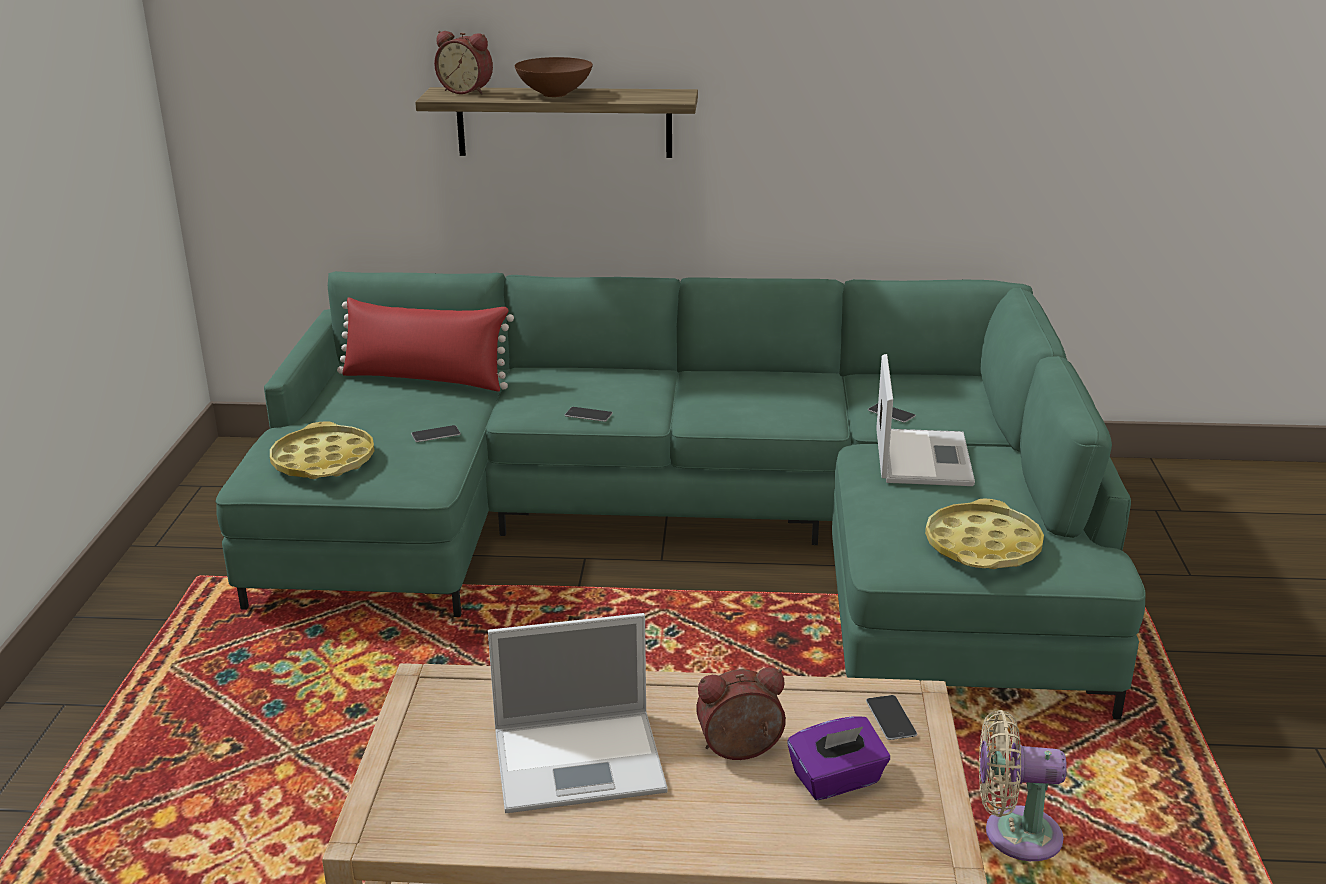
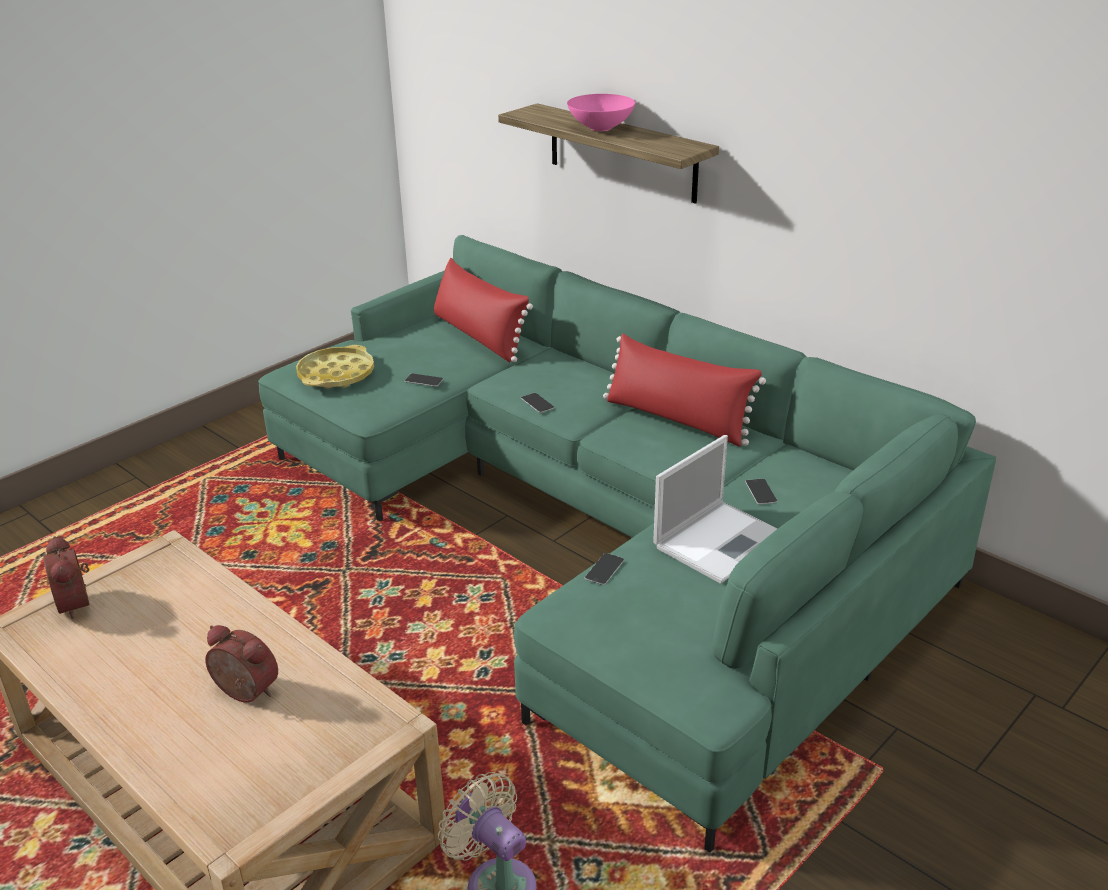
camera: 40 degrees right, 5 degrees up
alarm clock [434,31,493,94] -> alarm clock moved to [43,536,90,619]
laptop [488,613,668,813] -> none
brown bowl [515,57,593,97] -> pink bowl [567,94,635,131]
purple tissue box [787,716,890,800] -> none
phone [866,695,917,740] -> phone moved to [585,553,624,585]
yellow tray [925,498,1044,569] -> none
none -> red pillow [603,334,766,447]

